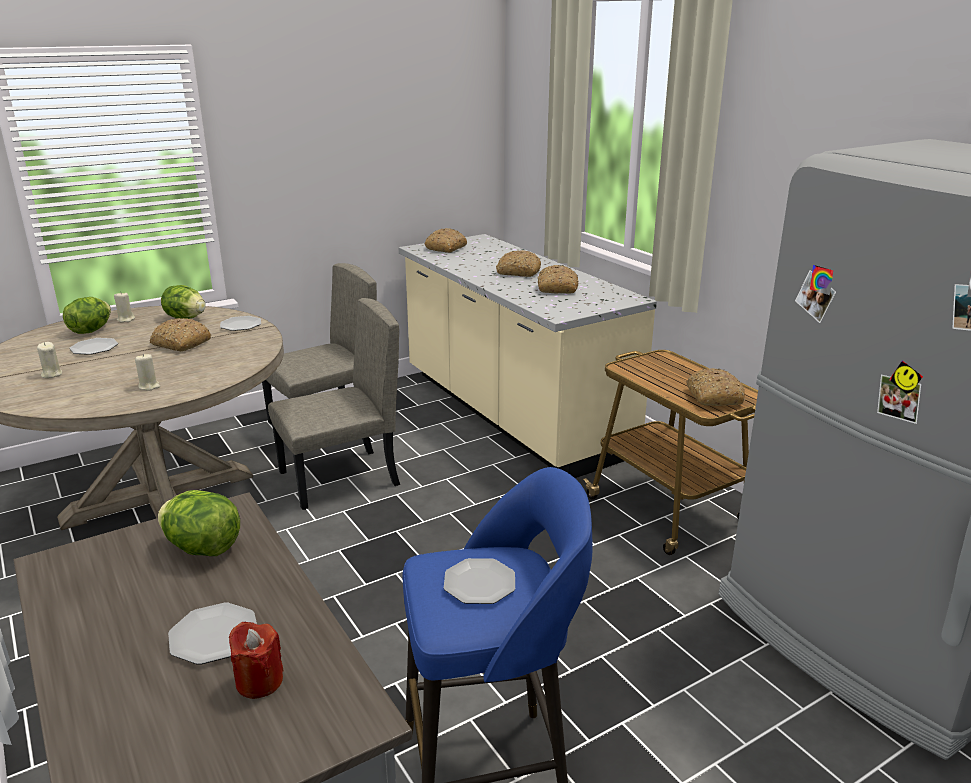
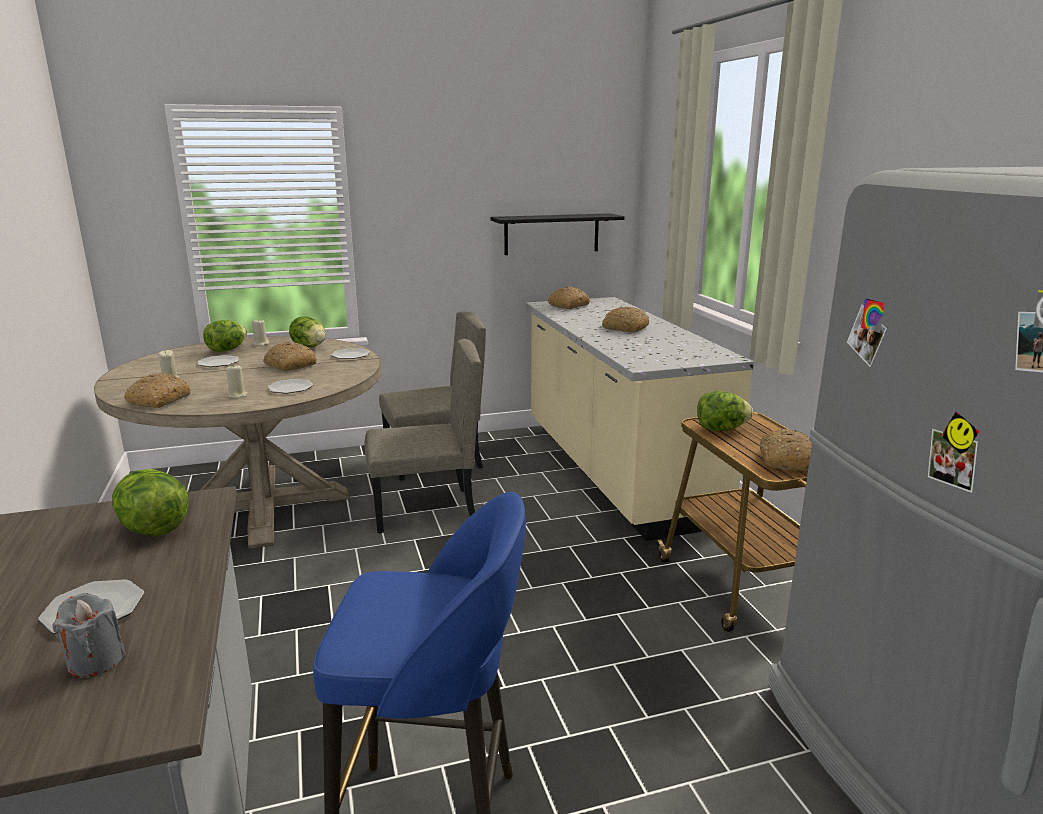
camera: 15 degrees right, 5 degrees down
red candle [229,622,284,699] -> grey candle [52,593,126,678]
plate [444,558,515,604] -> plate moved to [267,379,313,394]
bread [538,265,578,294] -> bread moved to [124,373,191,408]
none -> black shelf [490,213,624,255]
none -> lettuce [697,391,753,431]

